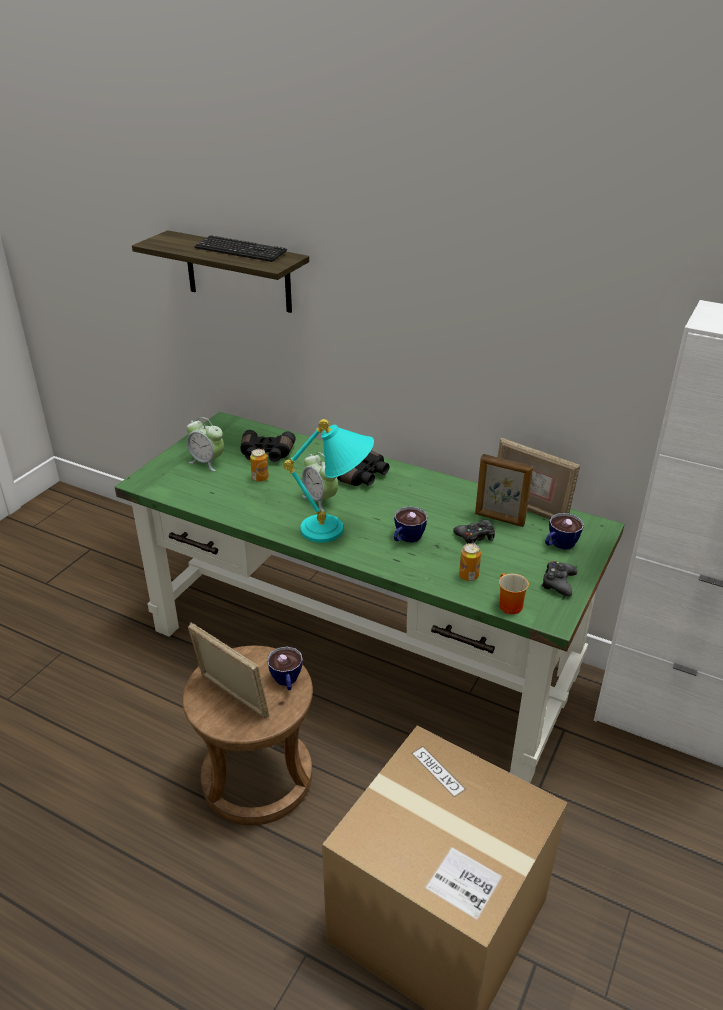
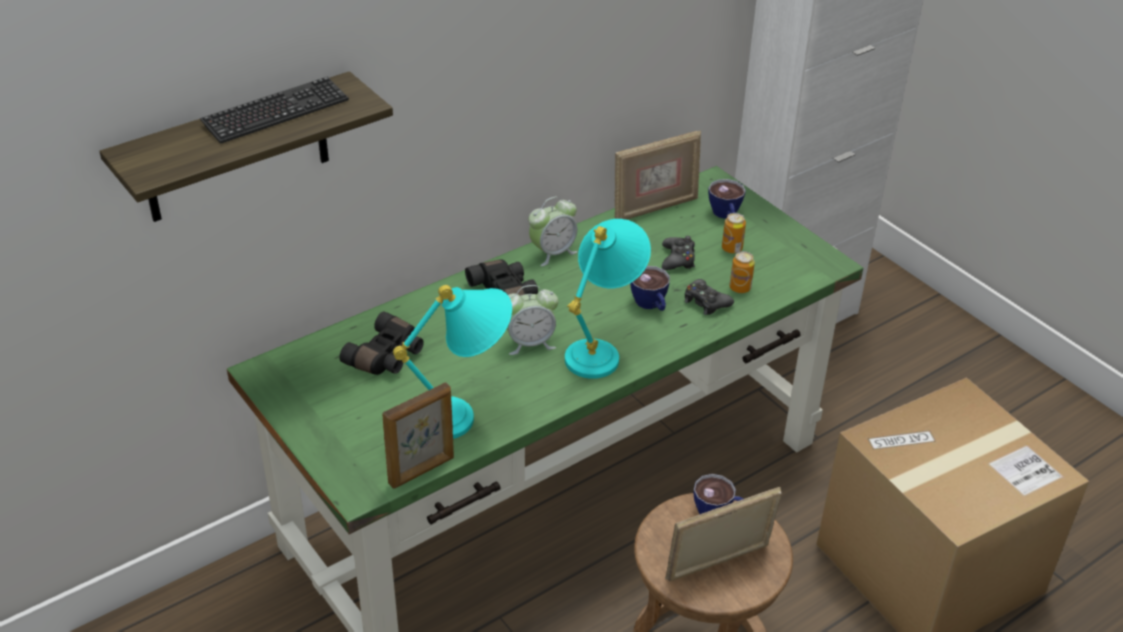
camera: 65 degrees left, 5 degrees up
alarm clock [187,417,224,471] -> alarm clock moved to [528,197,577,266]
can [250,449,269,482] -> can moved to [722,213,746,254]
picture frame [475,454,533,527] -> picture frame moved to [382,383,454,489]
mug [499,573,529,614] -> none
black game controller [541,561,577,597] -> black game controller moved to [685,279,734,315]
none -> turquoise table lamp [393,285,512,439]

